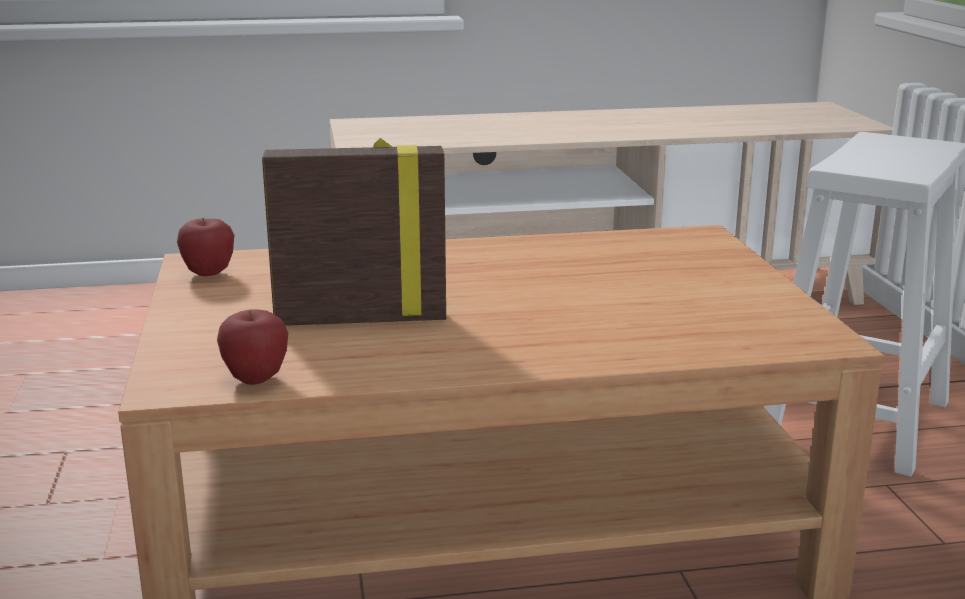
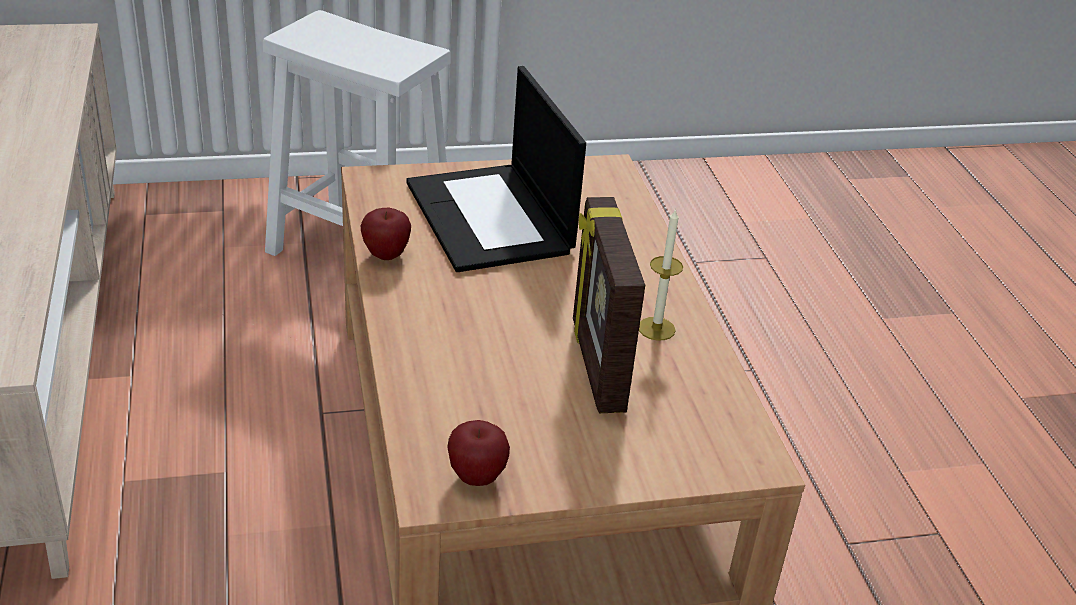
camera: 95 degrees left, 15 degrees up
apple [217,310,288,385] -> apple moved to [361,208,411,260]
none -> laptop [407,66,586,272]
none -> candle [639,208,683,340]

